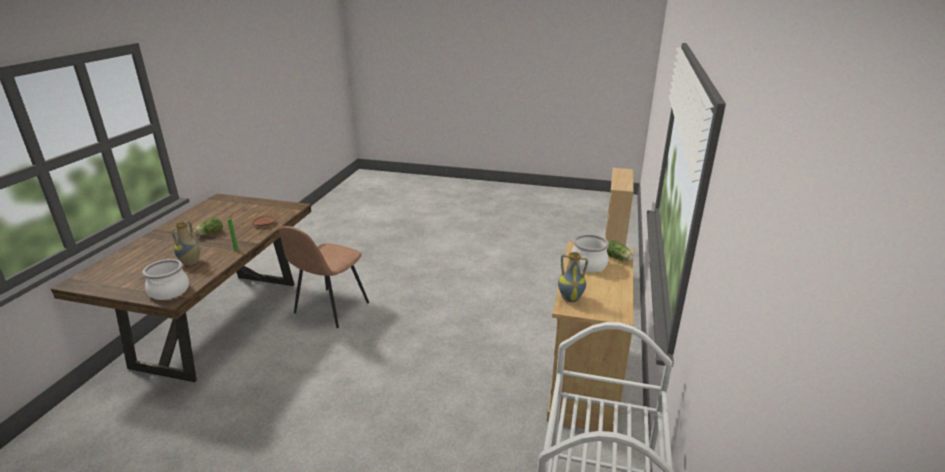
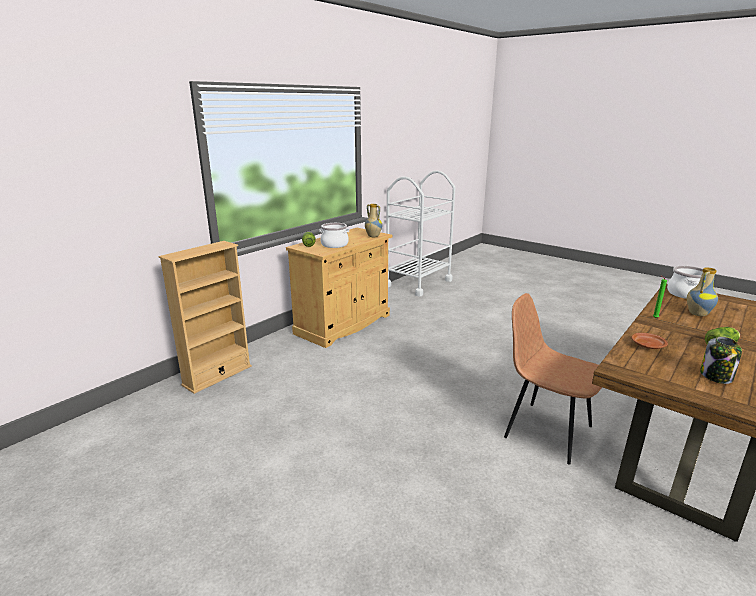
camera: 155 degrees left, 5 degrees down
brown chair [279,226,369,328] -> brown chair turned 105 degrees counterclockwise [504,293,602,464]
none -> jar [700,336,742,384]

